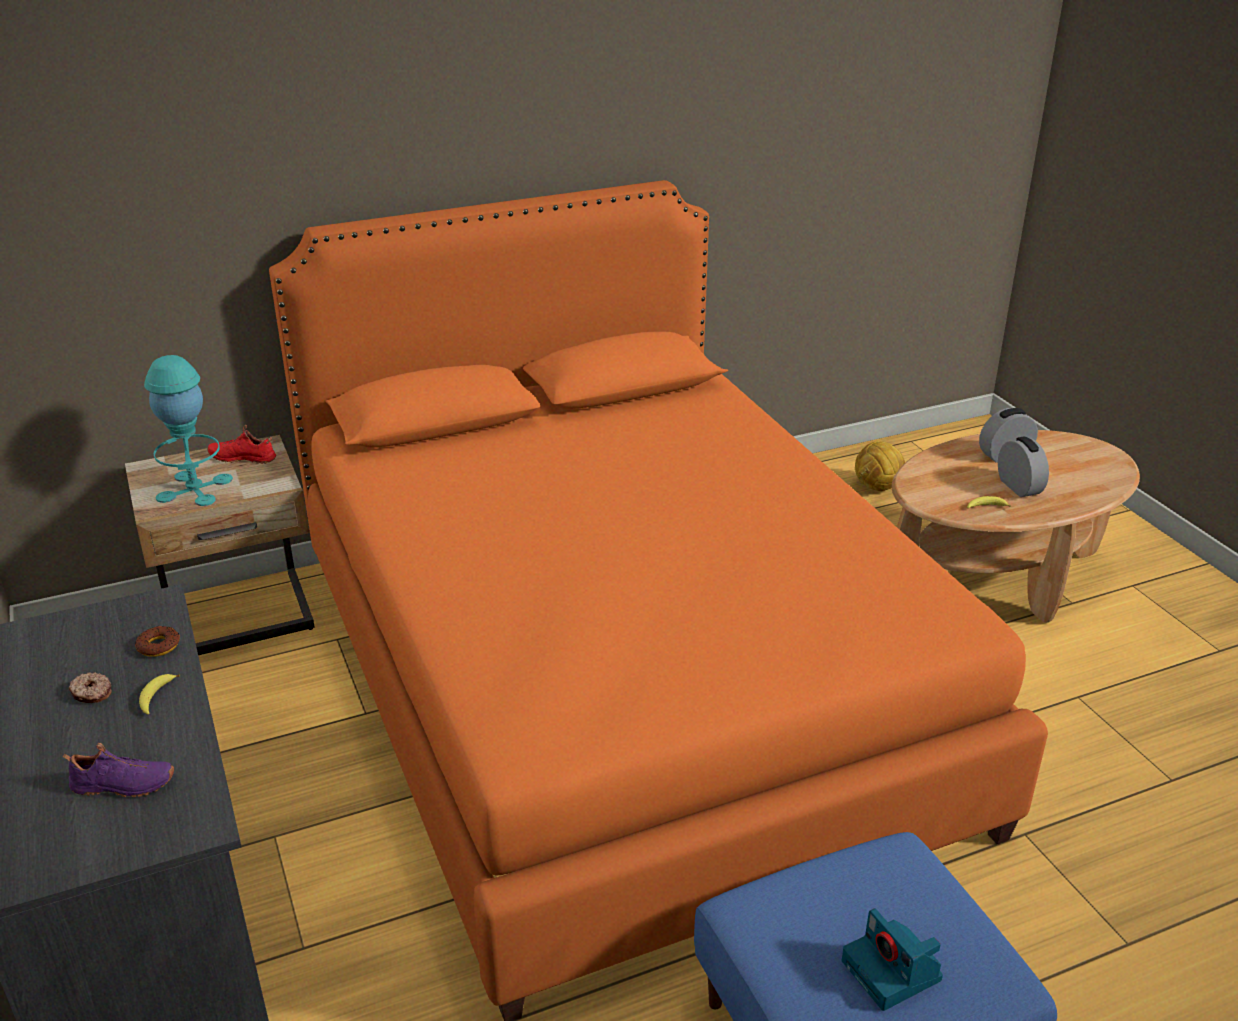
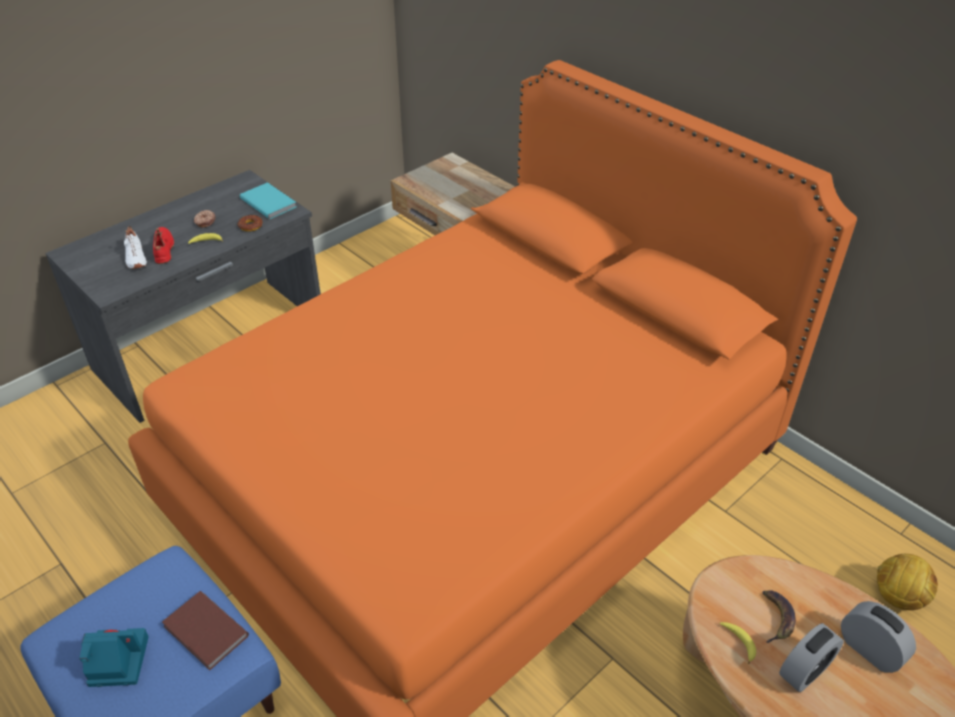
camera: 70 degrees right, 10 degrees up
purple shoe [62,743,174,797] -> white shoe [124,226,147,269]
turquoise table lamp [144,355,233,506] -> none
red shoe [207,425,276,464] -> red shoe moved to [153,227,174,264]
camera [842,908,943,1011] -> camera turned 45 degrees clockwise [79,628,149,687]
none -> brown book [162,591,249,670]
none -> turquoise book [240,182,296,219]
none -> banana [763,590,796,643]

